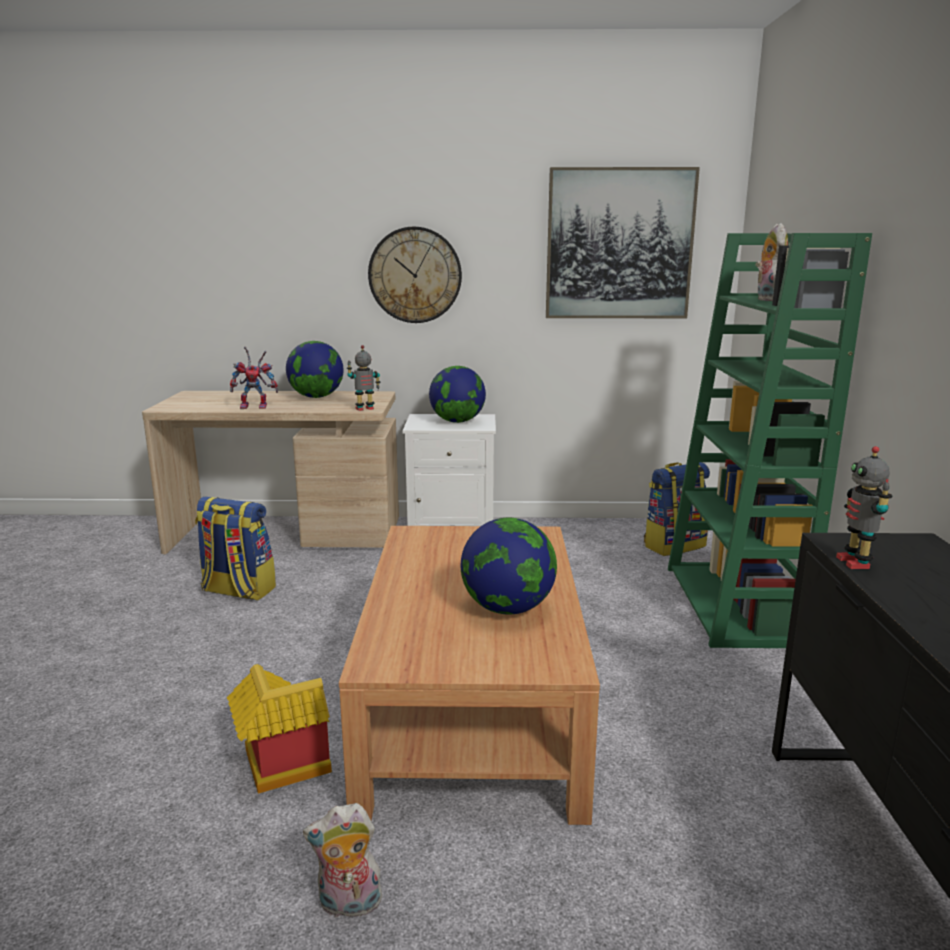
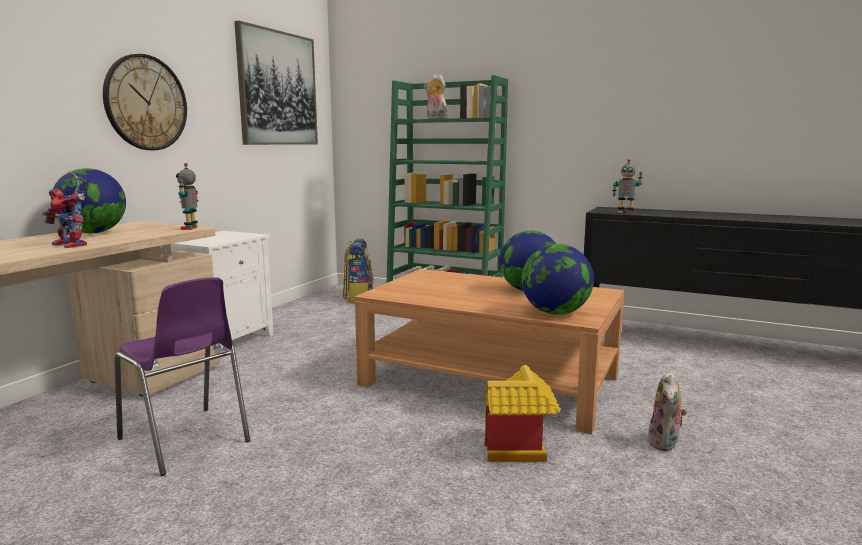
camera: 65 degrees left, 5 degrees down
backpack [195,497,276,601] -> purple chair [114,277,250,476]
toy robot [230,347,278,409] -> toy robot turned 105 degrees clockwise [42,171,87,248]
globe [429,366,486,423] -> globe moved to [522,244,594,315]

